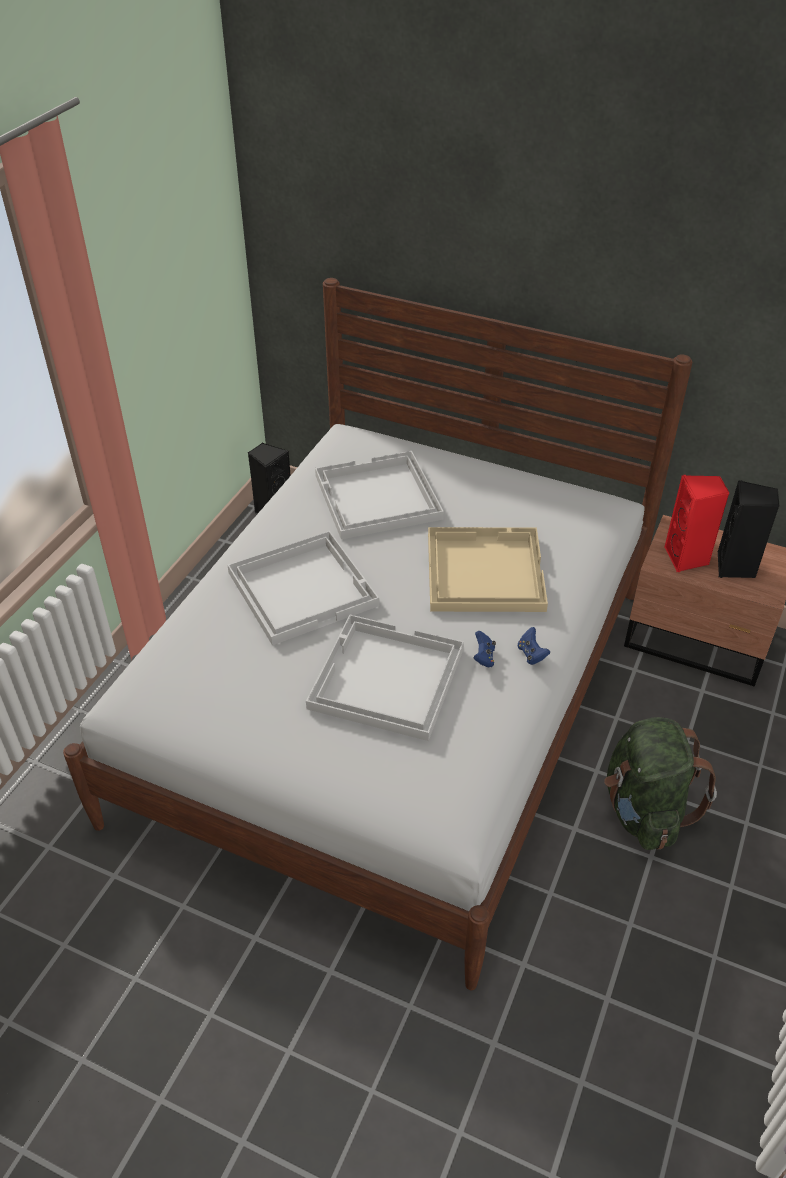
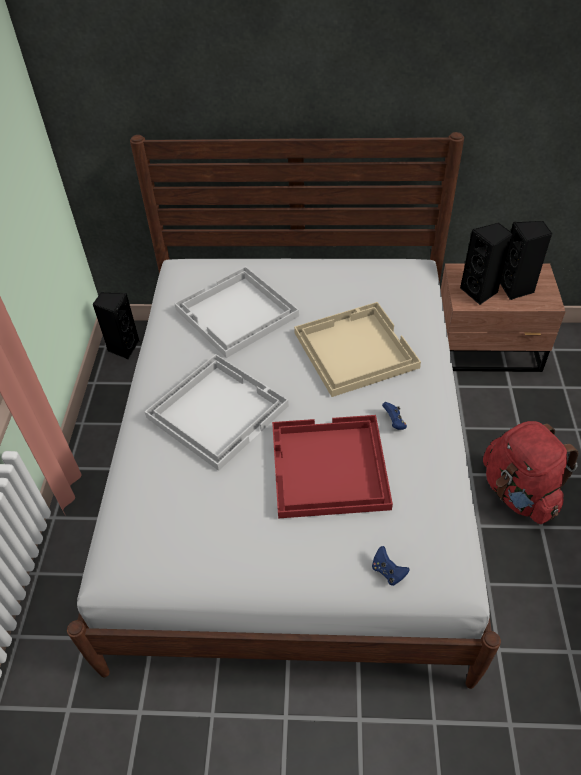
camera: 20 degrees left, 5 degrees up
white tray [306,615,464,741] -> red tray [272,415,393,519]
blue game controller [518,627,550,665] -> blue game controller moved to [372,546,410,586]
green backpack [604,717,717,850] -> red backpack [483,421,579,524]
red speaker [665,475,730,572] -> black speaker [460,223,513,305]

